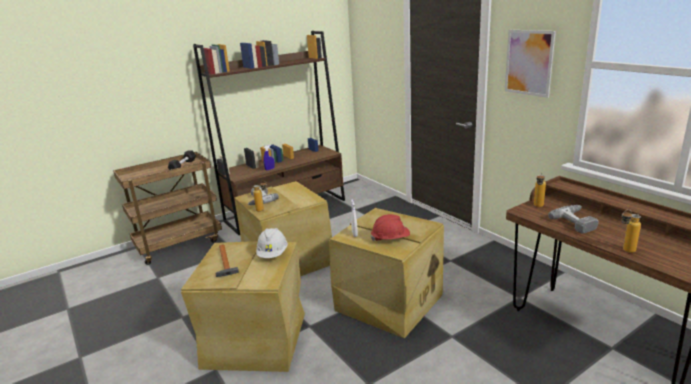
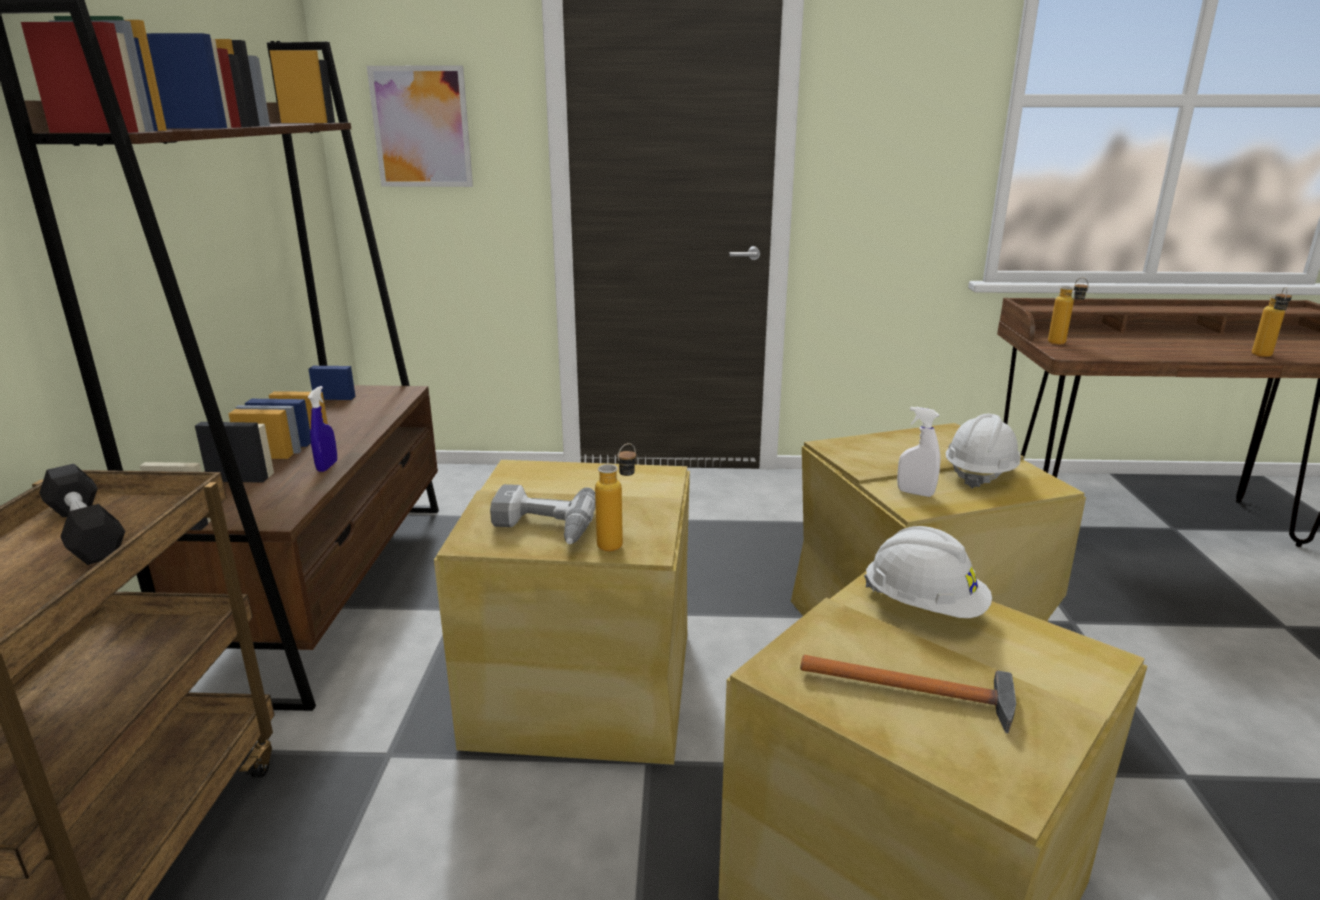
camera: 55 degrees left, 0 degrees up
red hard hat [371,214,410,241] -> white hard hat [946,413,1021,489]
picture [505,30,556,98] -> picture moved to [367,66,473,187]
power drill [548,205,598,234] -> none

